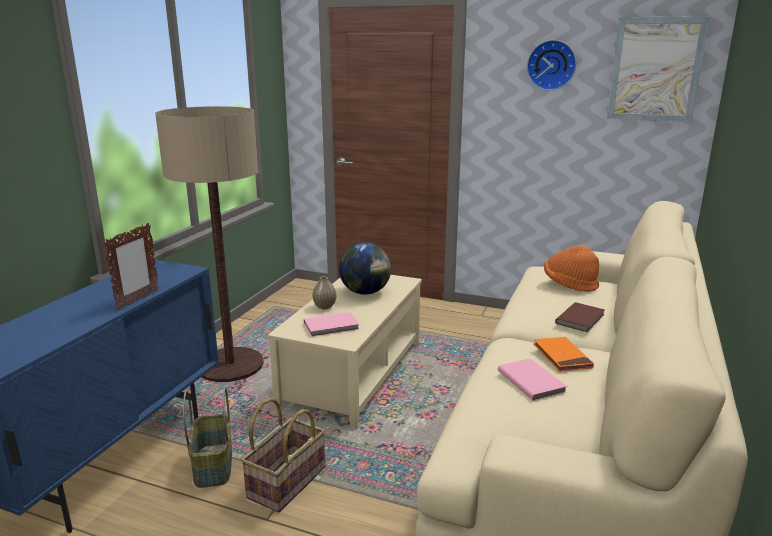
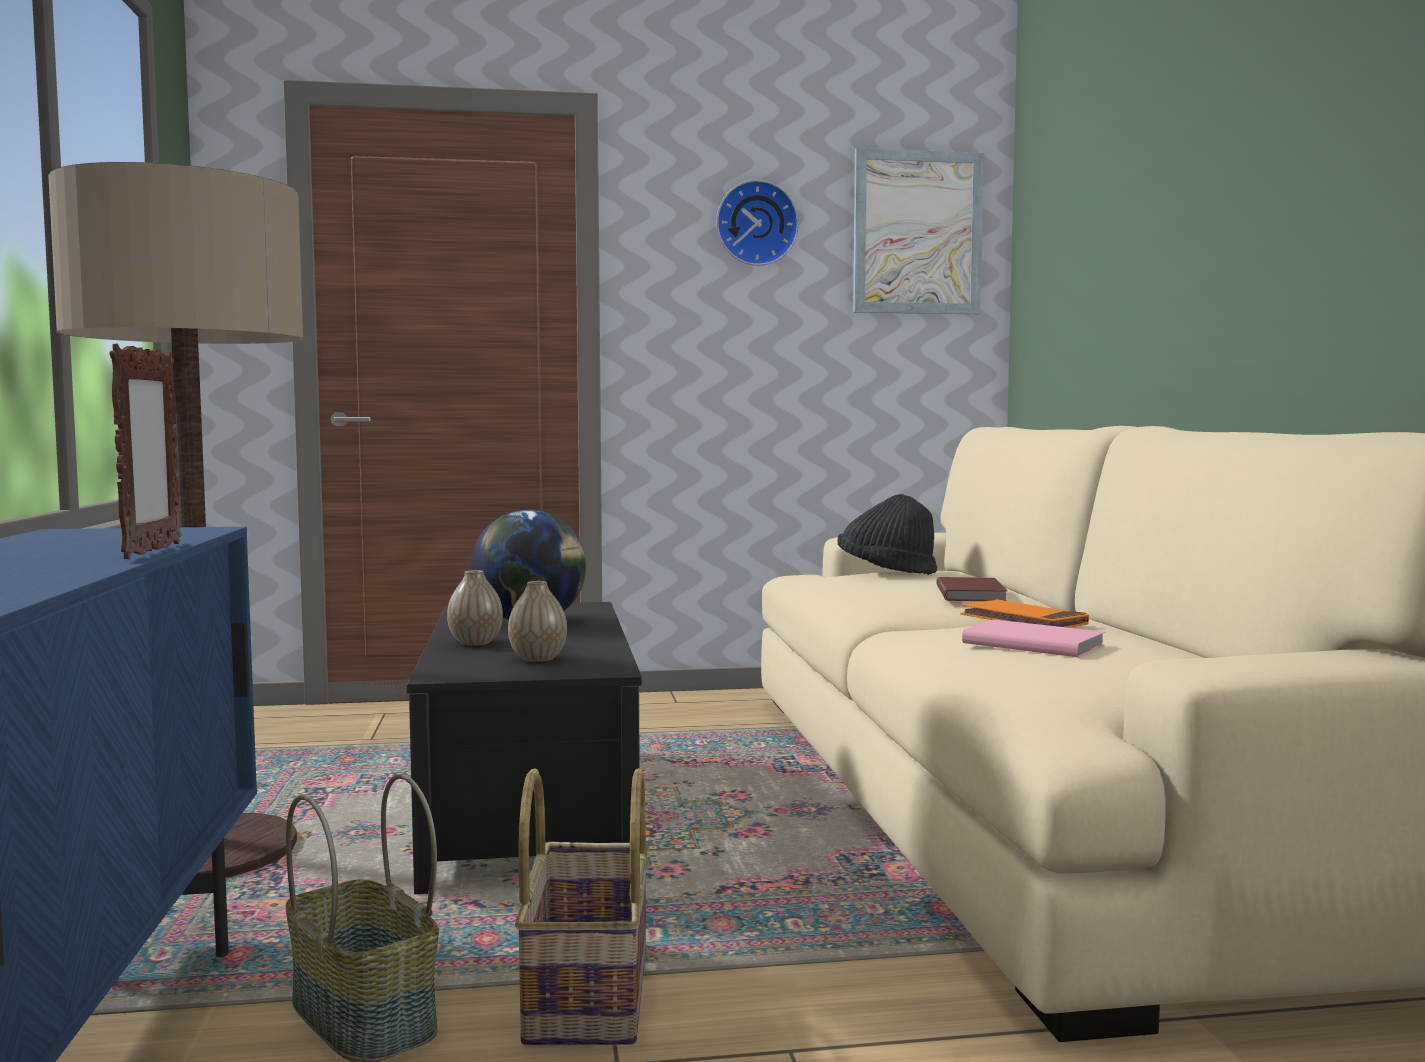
camera: 30 degrees left, 15 degrees down
beige coffee table [268,275,422,430] -> black coffee table [407,602,642,894]
pink book [304,312,359,337] -> vase [508,581,567,662]
orange hat [544,245,599,292] -> black hat [837,494,937,575]

